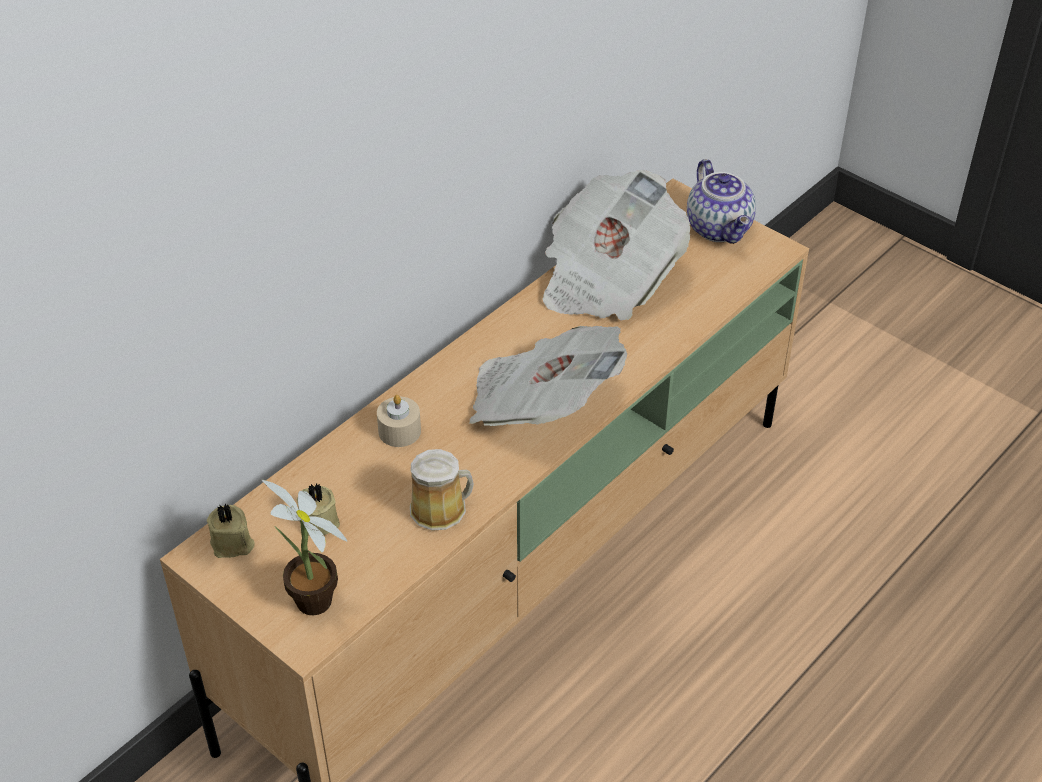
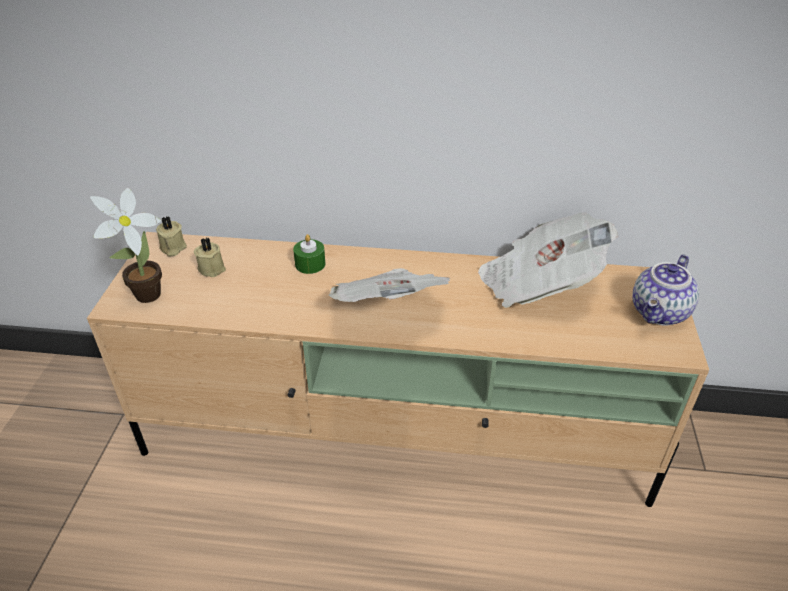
camera: 55 degrees right, 5 degrees down
beige candle [377,395,421,447] -> green candle [293,234,325,274]
mug [410,449,474,531] -> none

